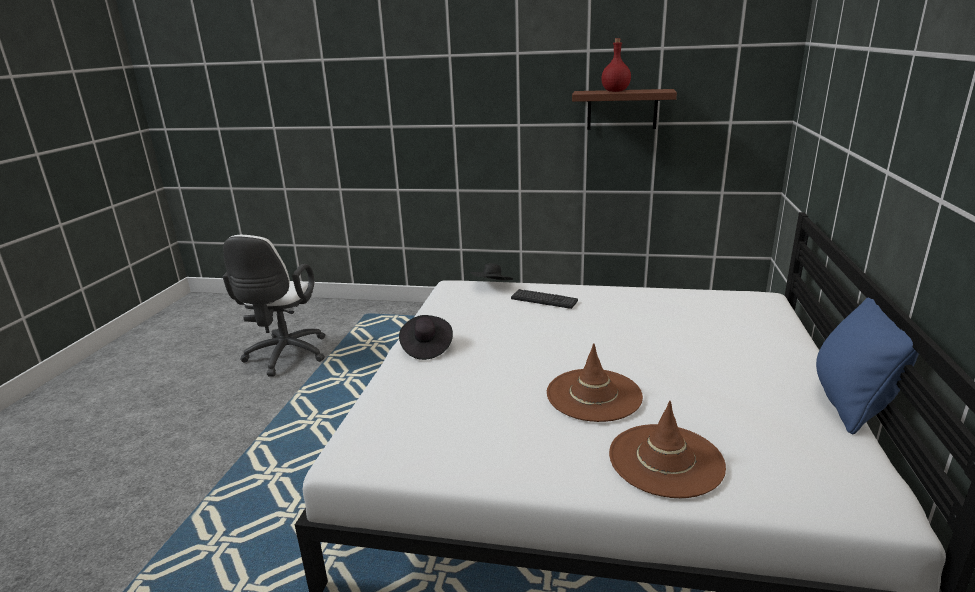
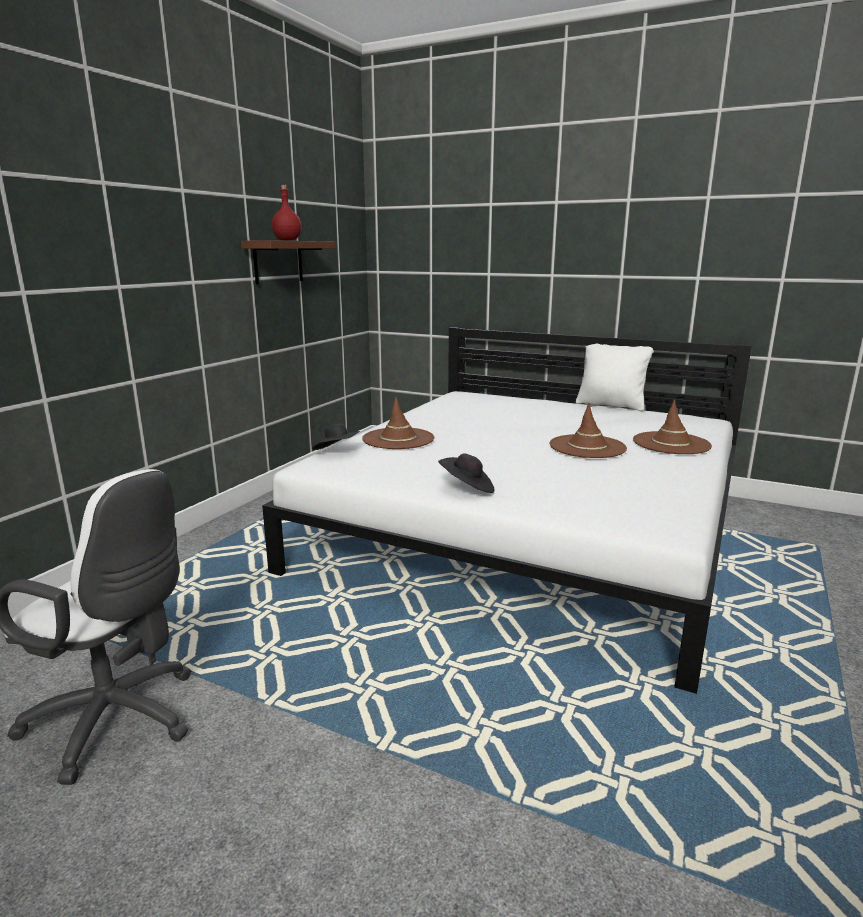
camera: 75 degrees left, 5 degrees down
keyboard [511,289,578,309] -> brown hat [362,397,434,449]
blue pillow [816,298,919,434] -> white pillow [576,344,654,411]

